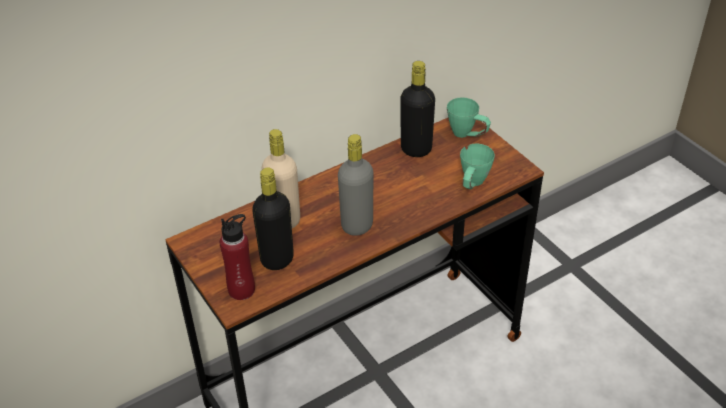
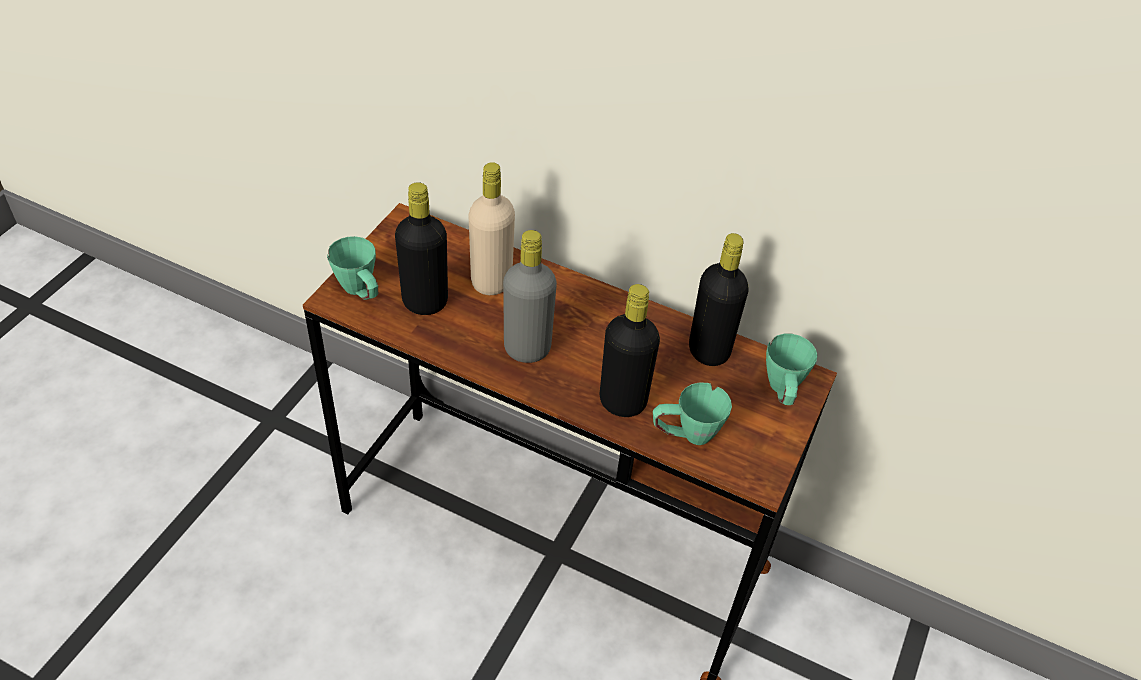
camera: 55 degrees right, 5 degrees up
red bottle [220,214,255,300] -> green mug [327,236,378,300]
none -> black bottle [599,284,660,417]

